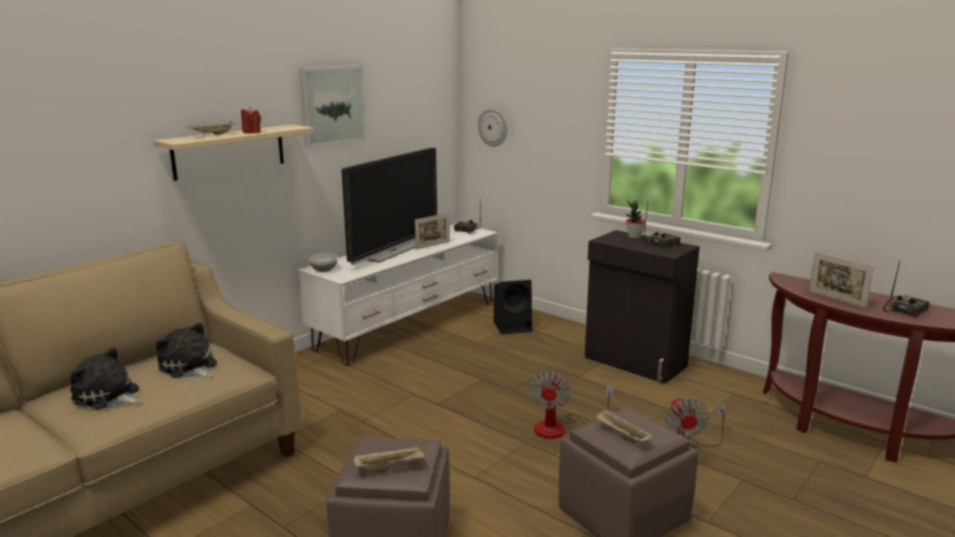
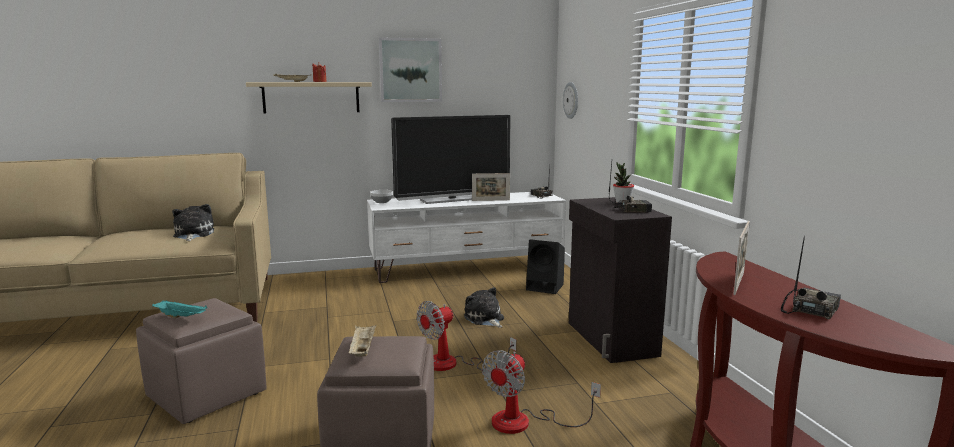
camera: 35 degrees right, 5 degrees down
plush toy [70,347,142,410] -> plush toy moved to [464,287,504,328]
beige tray [353,445,425,472] -> turquoise tray [152,300,208,318]
picture frame [809,252,874,308] -> picture frame turned 150 degrees counterclockwise [733,221,750,295]
radio [883,261,929,317] -> radio turned 45 degrees counterclockwise [781,236,841,320]

